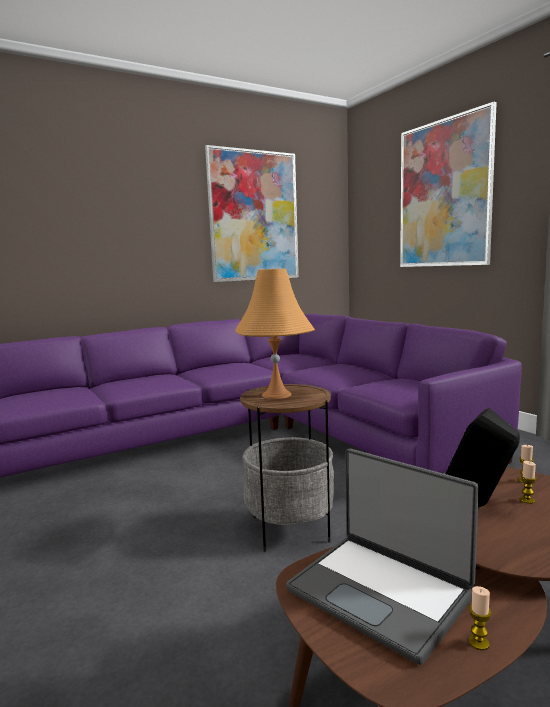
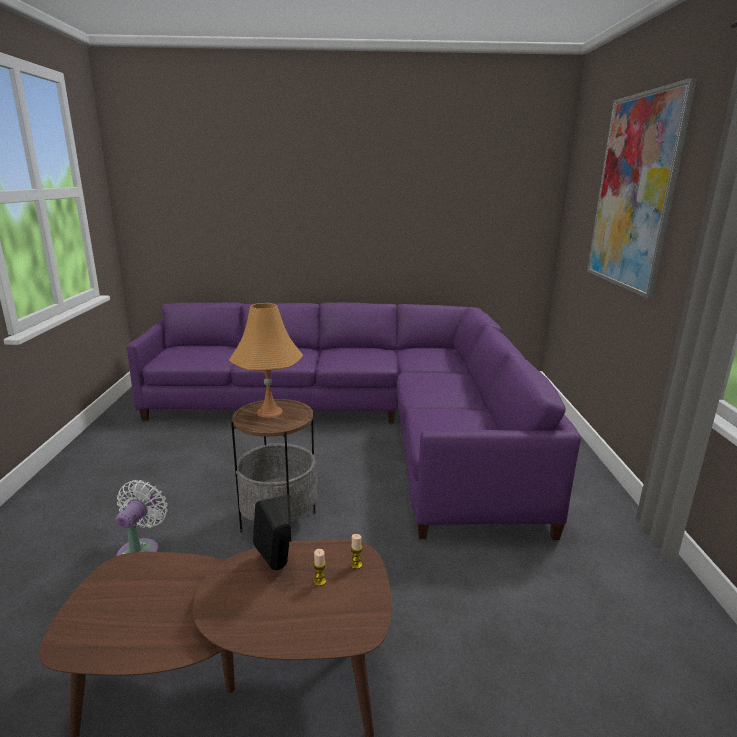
camera: 30 degrees right, 10 degrees up
picture [205,145,299,282] -> none
laptop [286,449,479,665] -> none
candle [468,586,491,650] -> none
none -> white fan [115,480,168,556]

